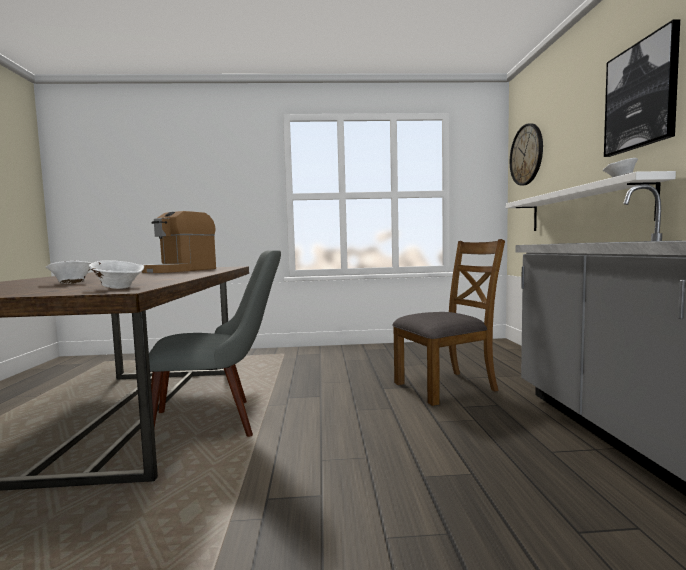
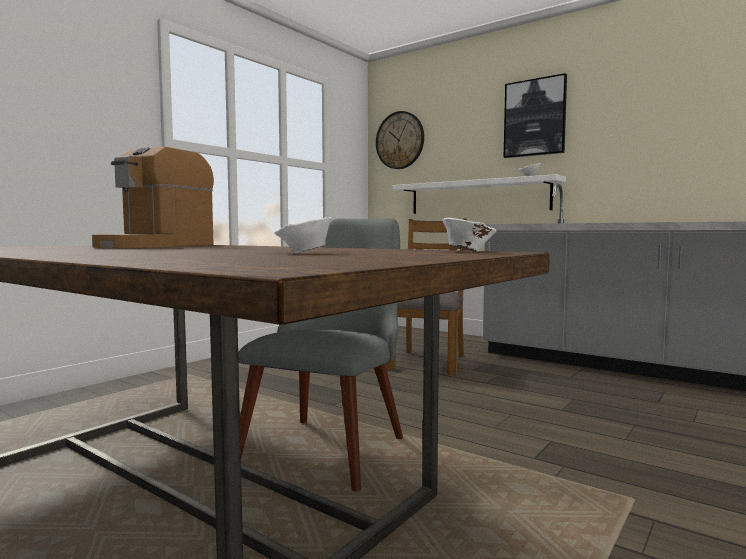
camera: 50 degrees left, 0 degrees up
coffee machine [142,211,216,273] -> coffee machine turned 45 degrees clockwise [92,147,214,248]

